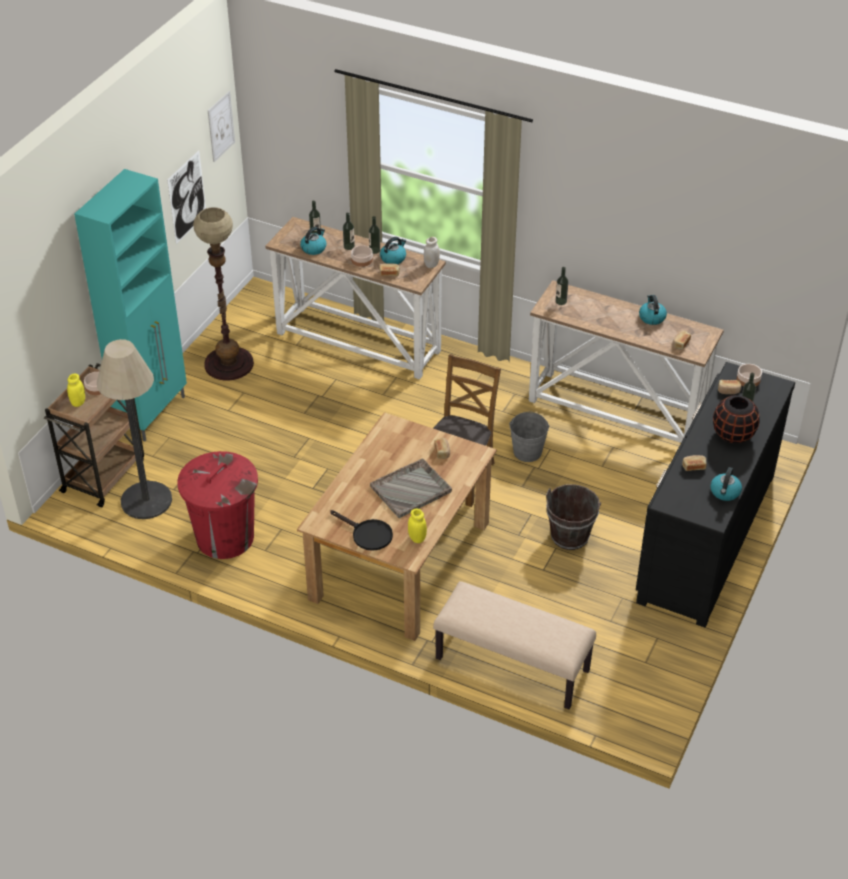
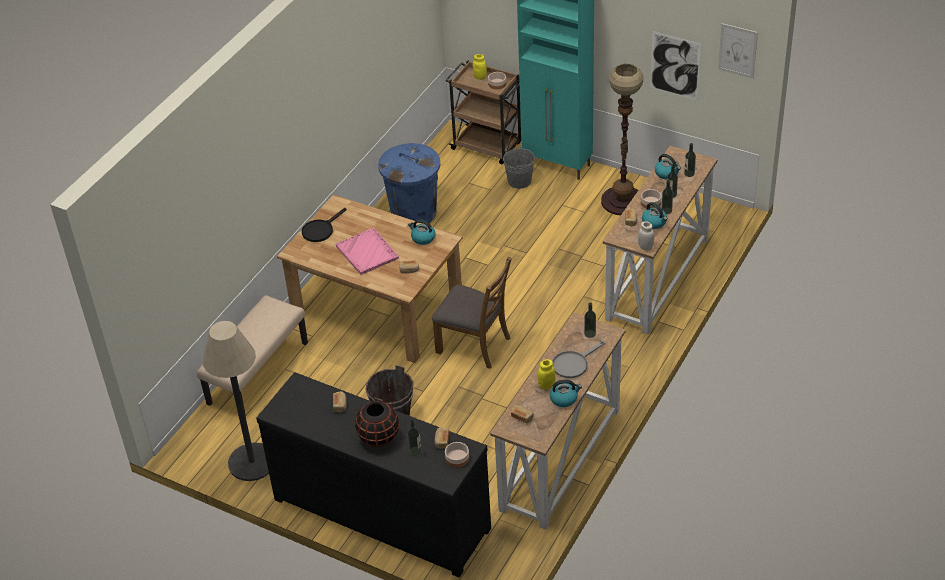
camera: 95 degrees right, 0 degrees up
floor lamp [97,339,172,519] -> floor lamp moved to [203,321,269,481]
red trash can [177,451,258,559] -> blue trash can [378,143,440,223]
grey tray [370,458,452,518] -> pink tray [336,228,399,275]
yellow jar [408,508,427,543] -> yellow jar moved to [538,359,555,390]
grey bucket [509,411,549,462] -> grey bucket moved to [503,147,535,189]
kettle [710,467,742,501] -> kettle moved to [408,219,436,245]
none -> grey frying pan [552,341,605,378]

